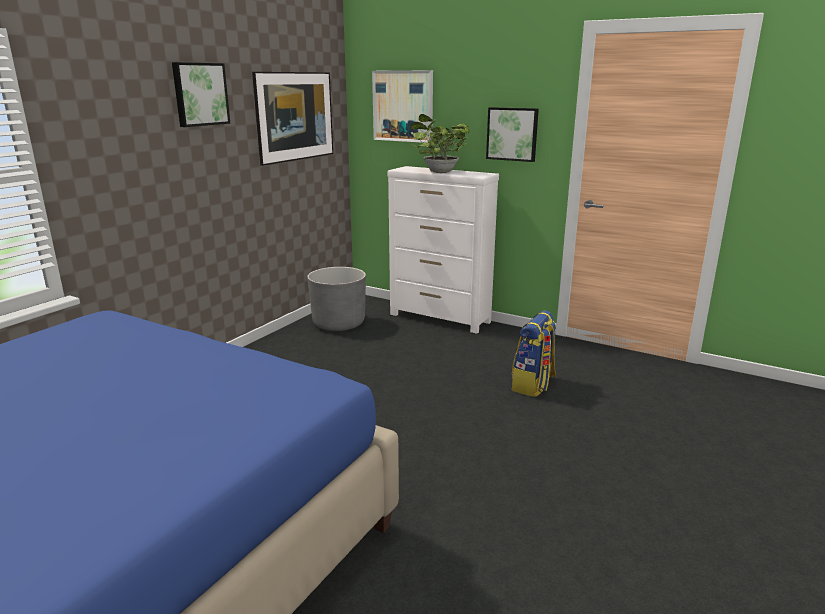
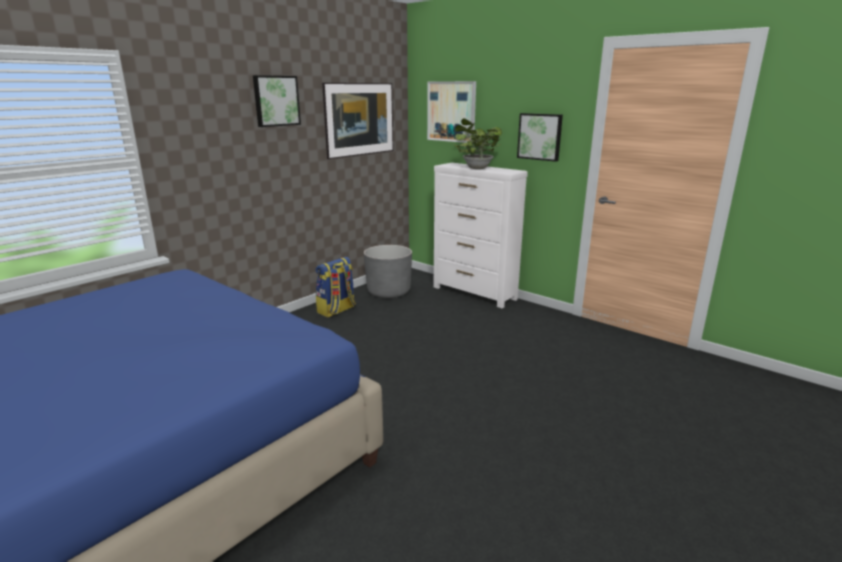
camera: 10 degrees right, 0 degrees up
backpack [512,311,556,397] -> backpack moved to [316,257,356,318]

